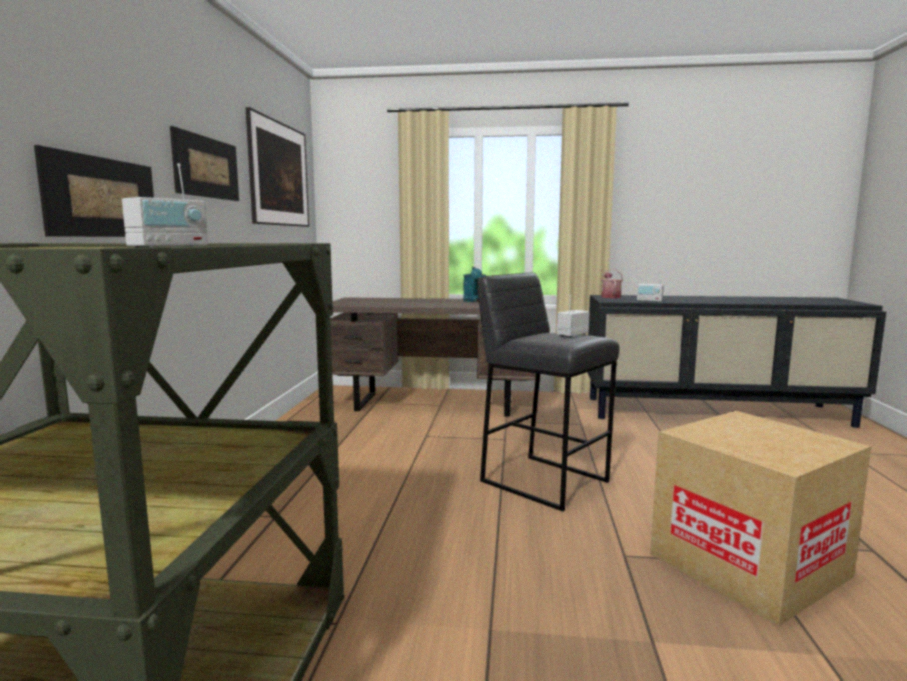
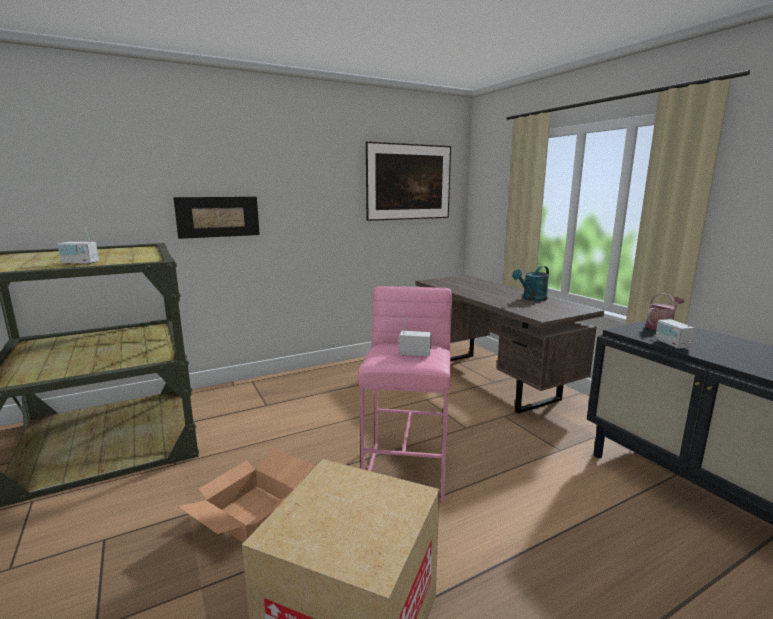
camera: 55 degrees right, 5 degrees up
picture [170,126,239,201] -> none
grey stool [477,273,619,511] -> pink stool [358,286,452,502]
none -> cardboard box [178,448,314,543]

